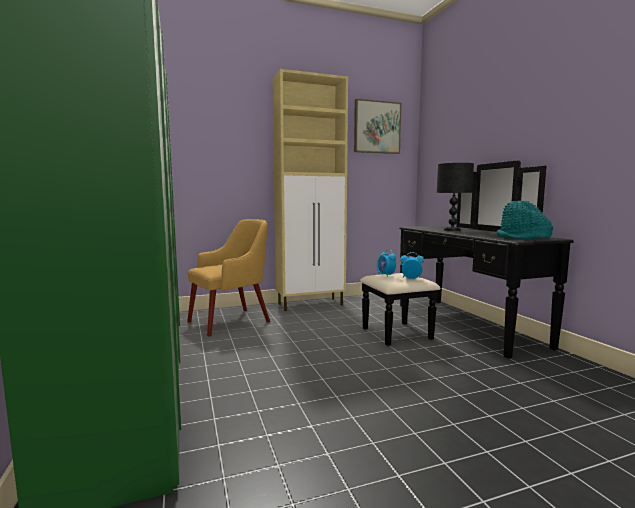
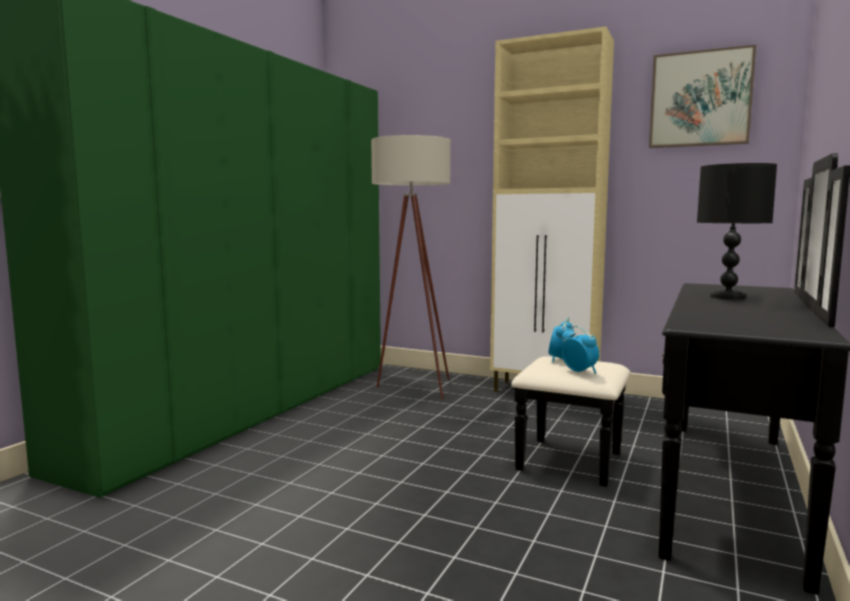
camera: 45 degrees right, 0 degrees up
yellow armchair [187,219,270,336] -> beige floor lamp [371,135,451,399]
turquoise hat [497,201,553,239] -> none

